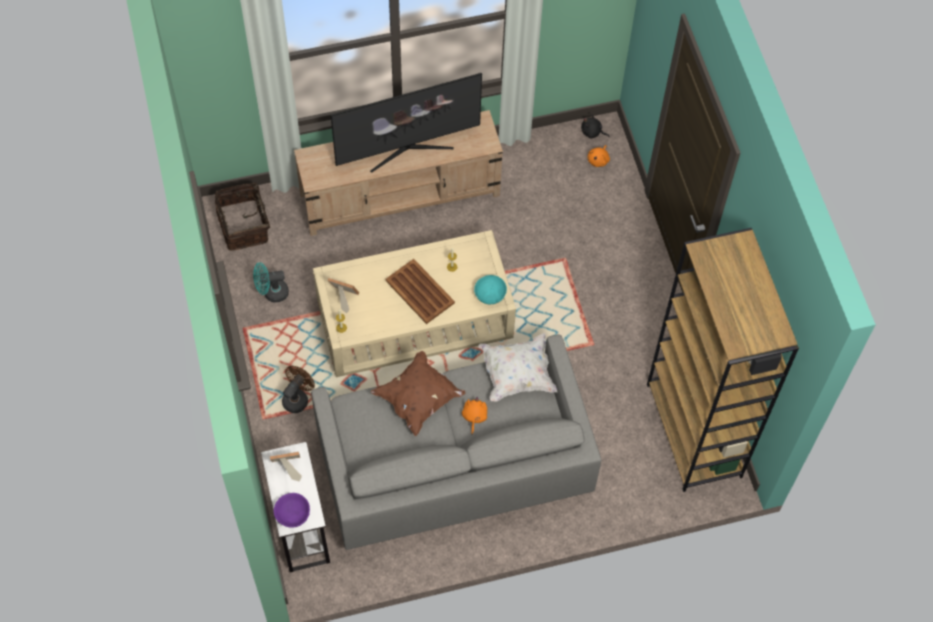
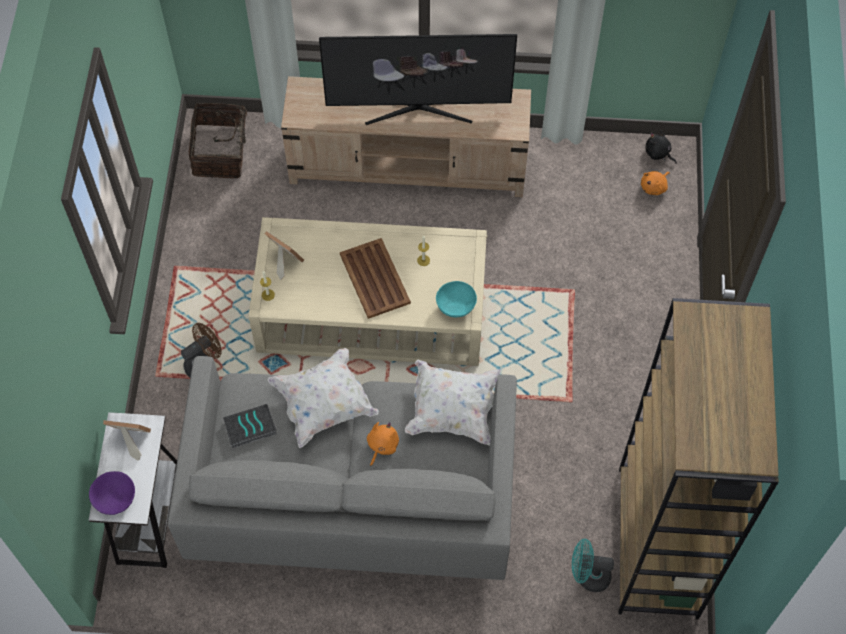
camera: 20 degrees right, 0 degrees up
turquoise fan [253,262,289,302] -> turquoise fan moved to [572,539,614,592]
brown pillow [371,351,466,436] -> white pillow [268,348,379,448]
none -> book [223,404,277,448]

